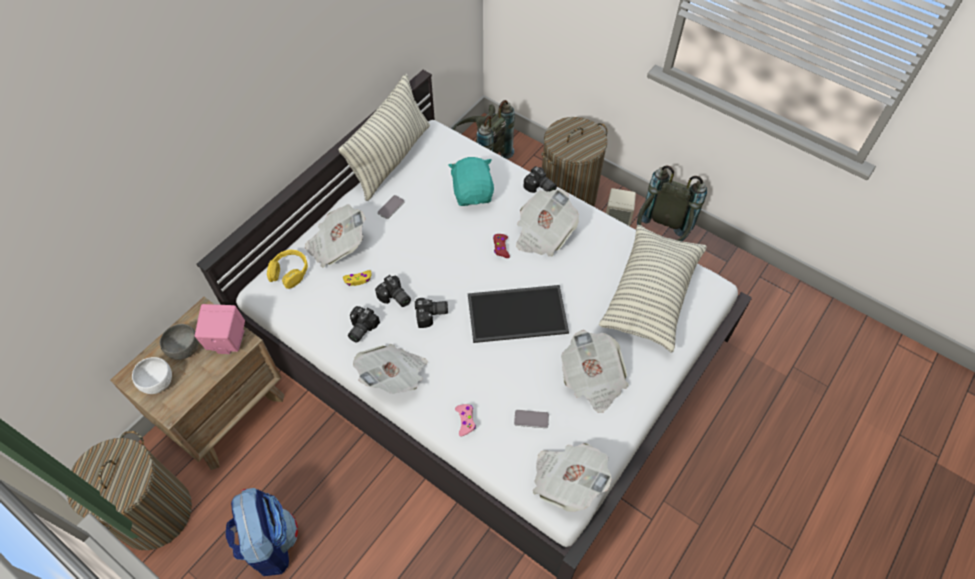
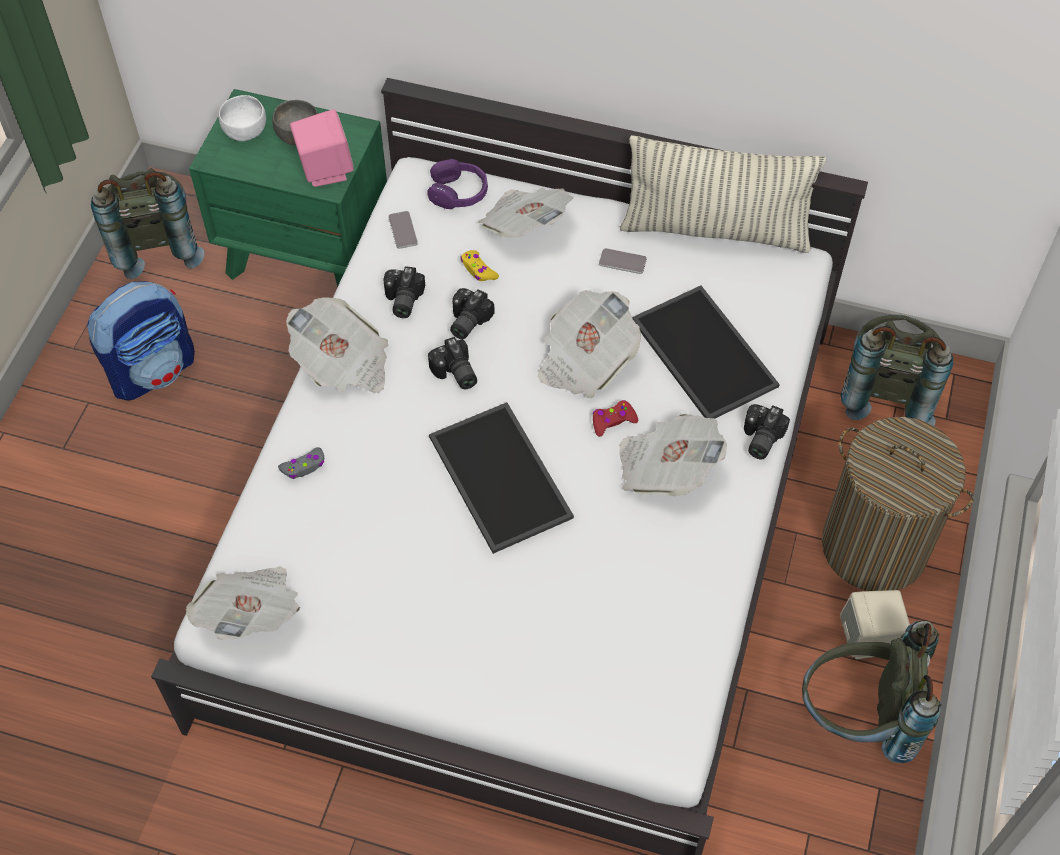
camera: 70 degrees right, 0 degrees up
laundry basket [67,431,192,550] -> grey backpack [91,168,204,279]
brown nightstand [110,297,285,470] -> green nightstand [189,89,387,287]
yellow headphones [267,250,308,289] -> purple headphones [427,159,488,209]
camera [348,306,380,343] -> camera turned 90 degrees counterclockwise [384,266,425,318]
turquoise plush toy [448,157,494,206] -> tray [632,286,780,419]
pink game controller [455,404,476,437] -> grey game controller [278,447,324,479]
phone [514,409,549,428] -> phone moved to [388,211,418,249]
newspaper [561,330,629,413] -> newspaper moved to [538,290,641,398]
pillow [599,225,707,353] -> none

